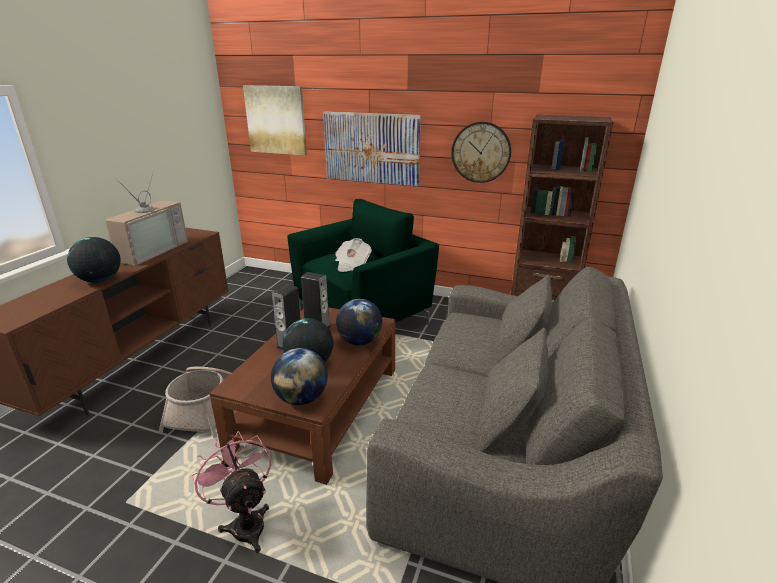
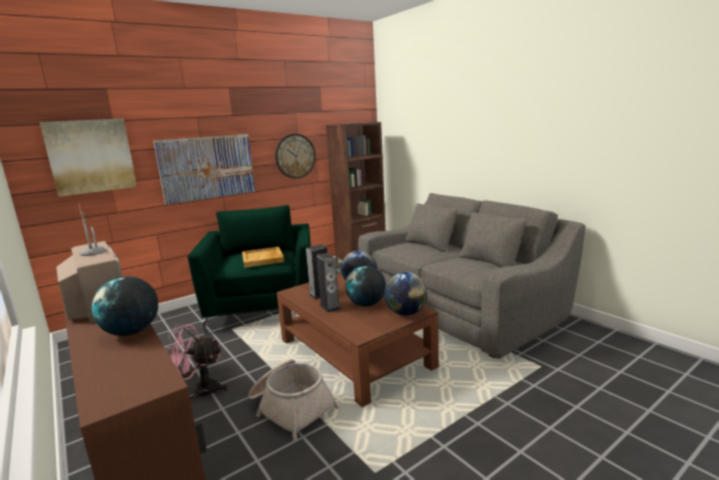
camera: 55 degrees left, 10 degrees down
pink fan [192,431,272,553] -> pink fan moved to [165,324,228,402]
newspaper [335,238,372,272] -> beige tray [242,247,284,268]

